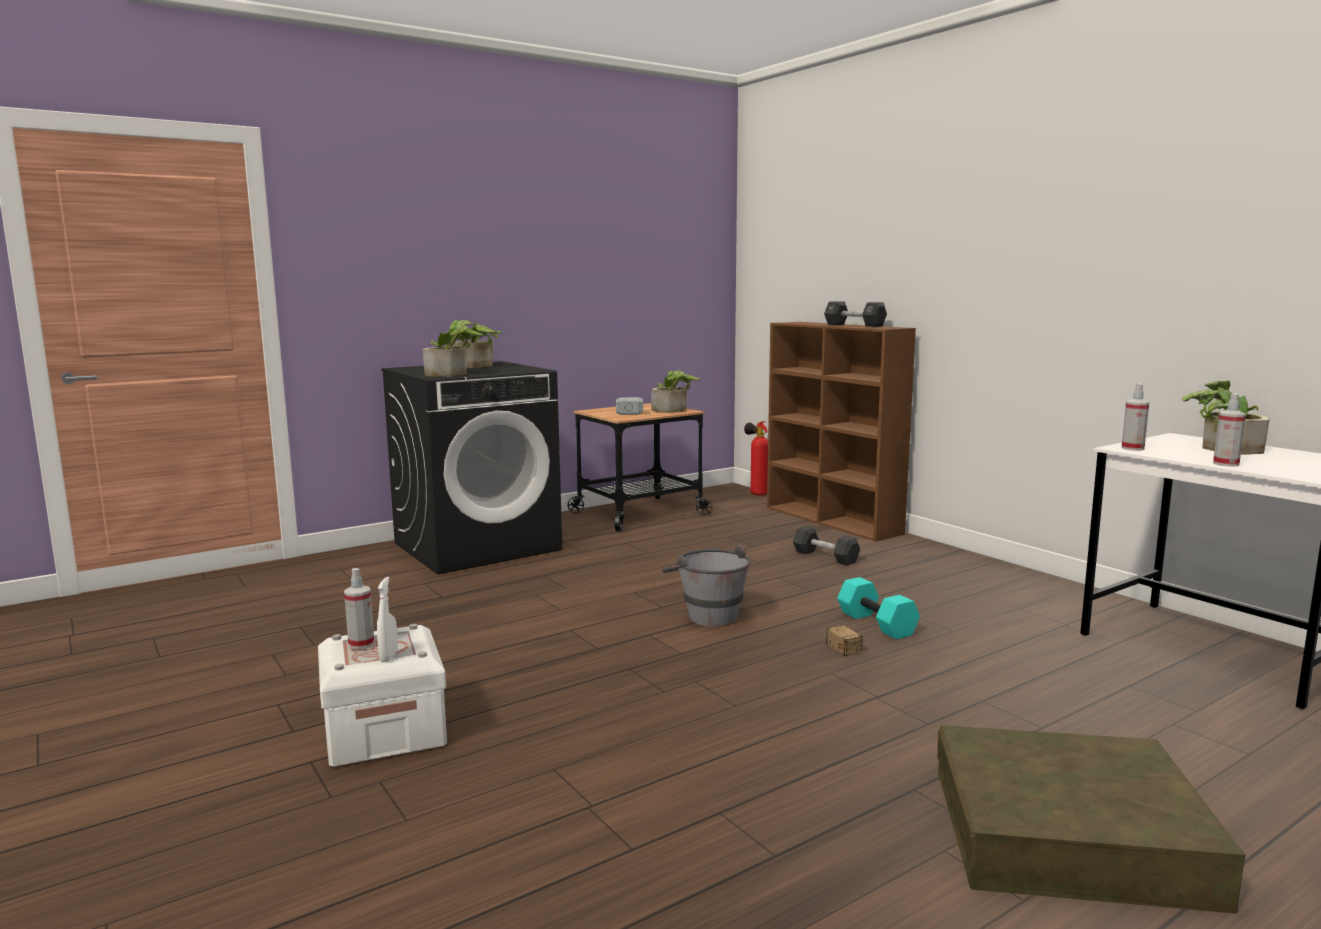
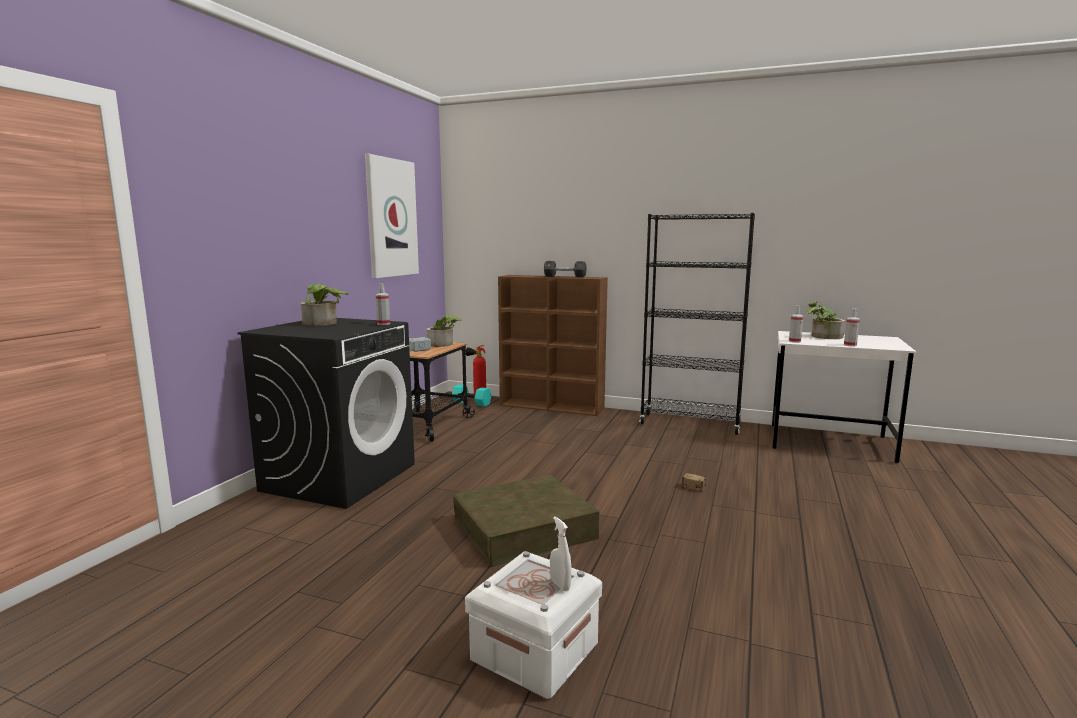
camera: 35 degrees left, 0 degrees up
spray bottle [344,568,374,649] -> spray bottle moved to [376,283,390,325]
potted plant [423,324,483,377] -> none
grey bucket [662,545,751,627] -> none
black dumbbell [793,526,860,566] -> none
turquoise dumbbell [837,577,920,639] -> turquoise dumbbell moved to [452,384,492,407]
brown storage box [938,725,1246,914] -> brown storage box moved to [453,474,600,567]
none -> picture [365,154,419,278]
none -> black bookcase [639,213,755,435]

